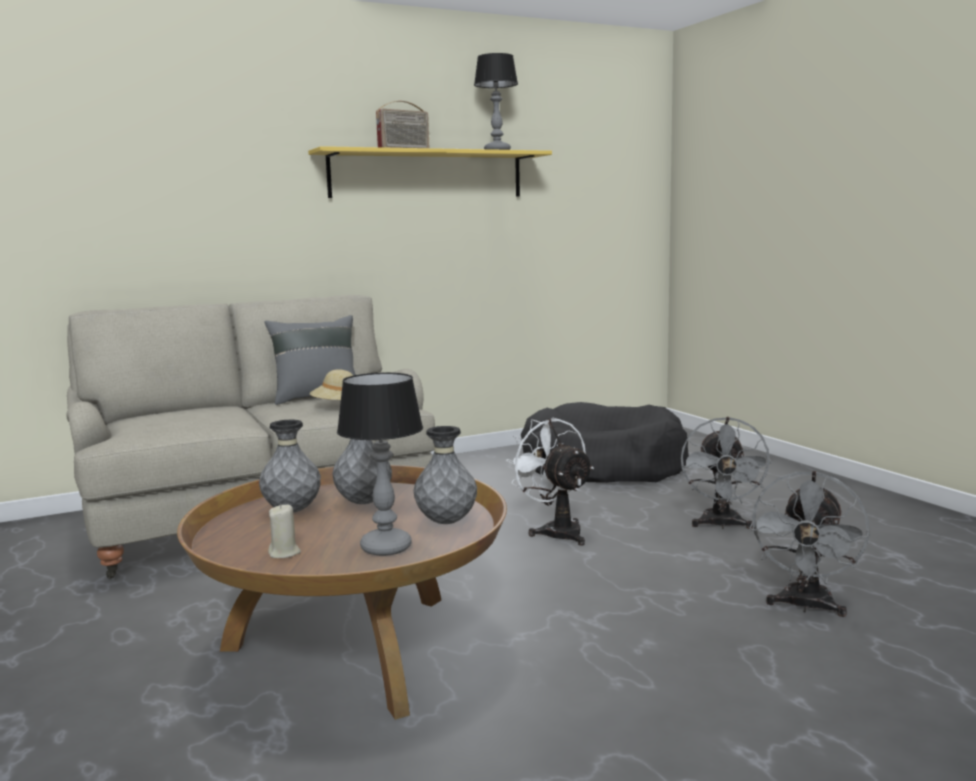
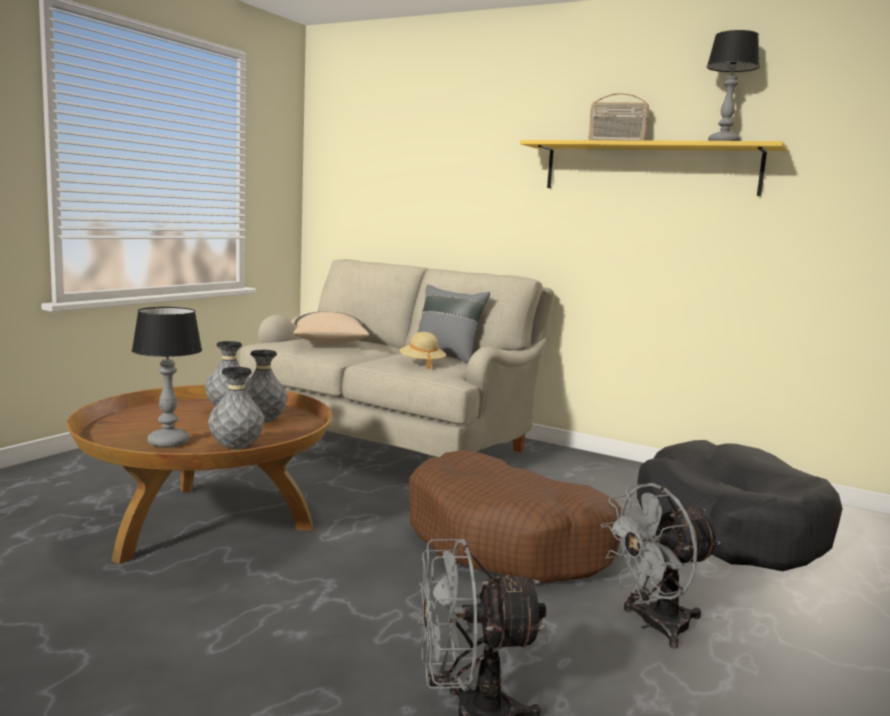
camera: 55 degrees right, 0 degrees up
beige candle [268,504,301,558] -> none
white fan [506,418,594,545] -> brown dog bed [409,450,624,583]
none -> beige pillow [290,312,369,344]

